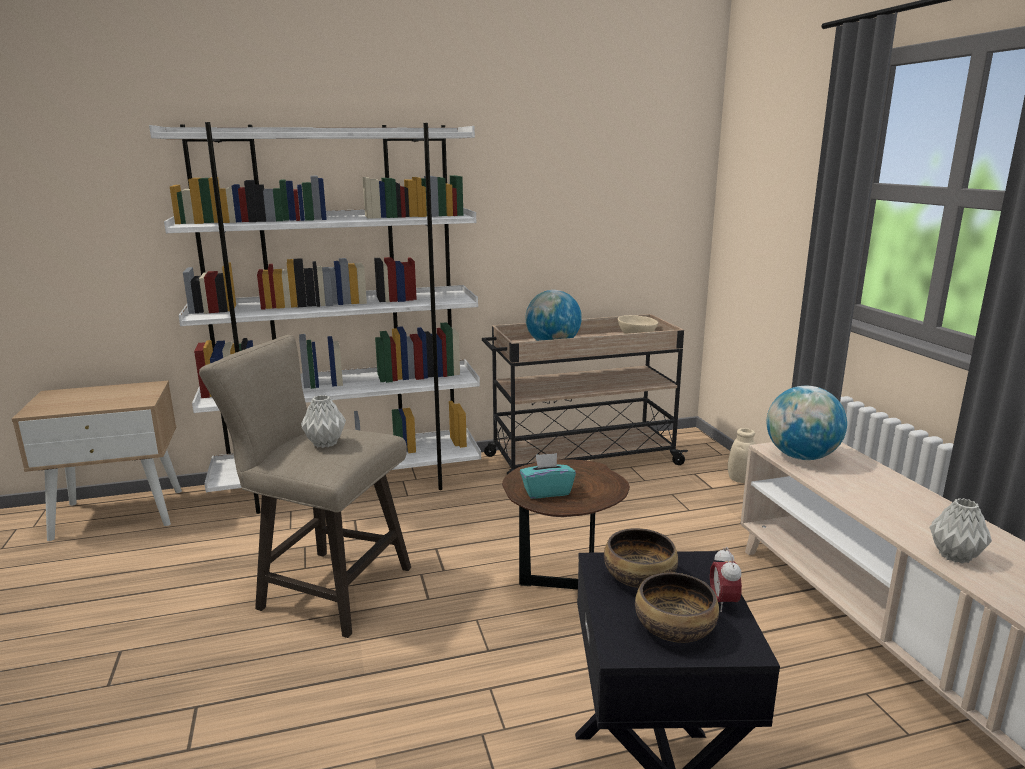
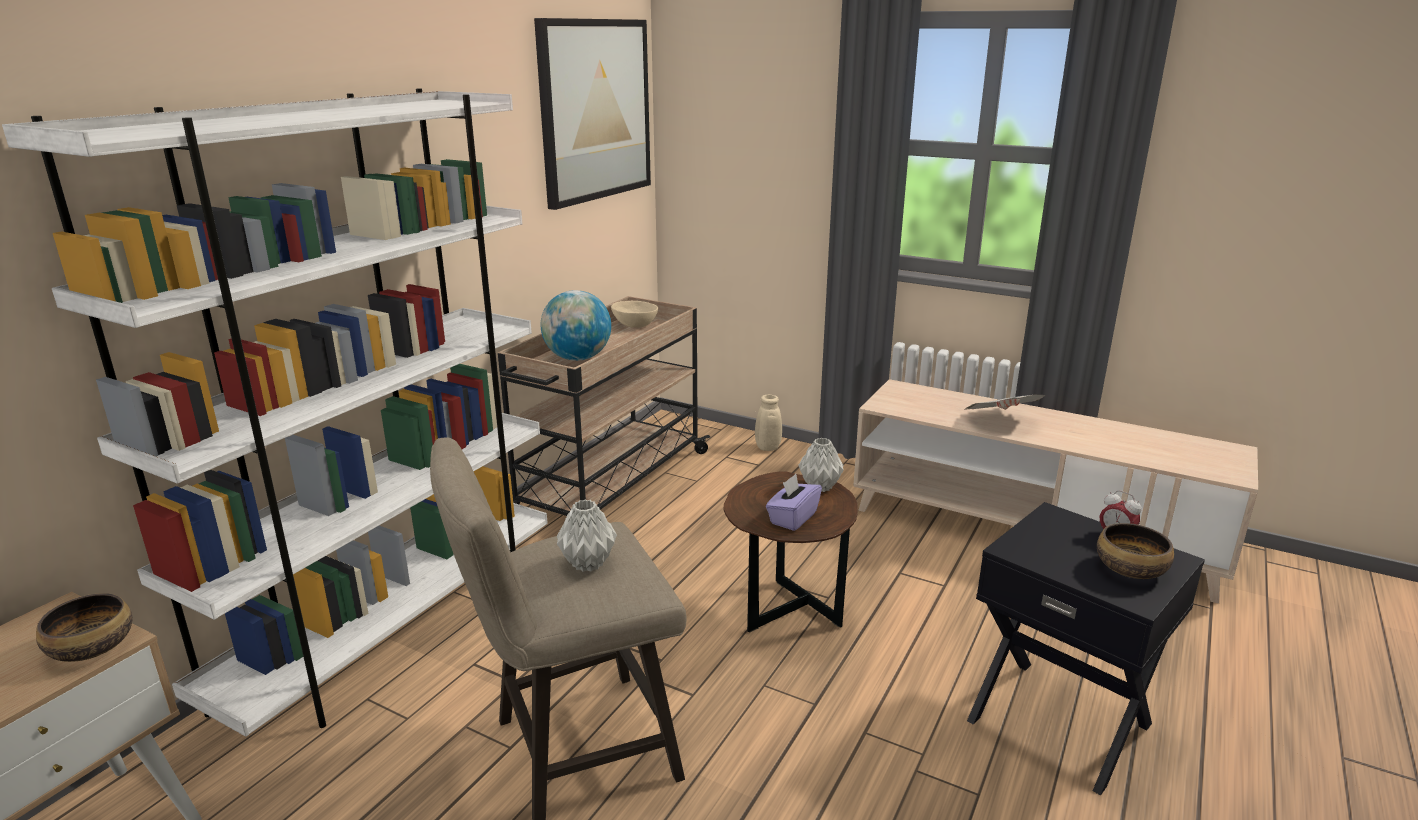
camera: 45 degrees left, 5 degrees up
turquoise tissue box [520,453,576,499] -> purple tissue box [766,474,822,531]
bowl [604,528,678,588] -> bowl moved to [36,593,132,662]
globe [767,386,847,460] -> none
grey vase [929,498,992,564] -> grey vase moved to [798,438,844,492]
none -> picture [534,18,651,210]
none -> newspaper [966,394,1046,410]

